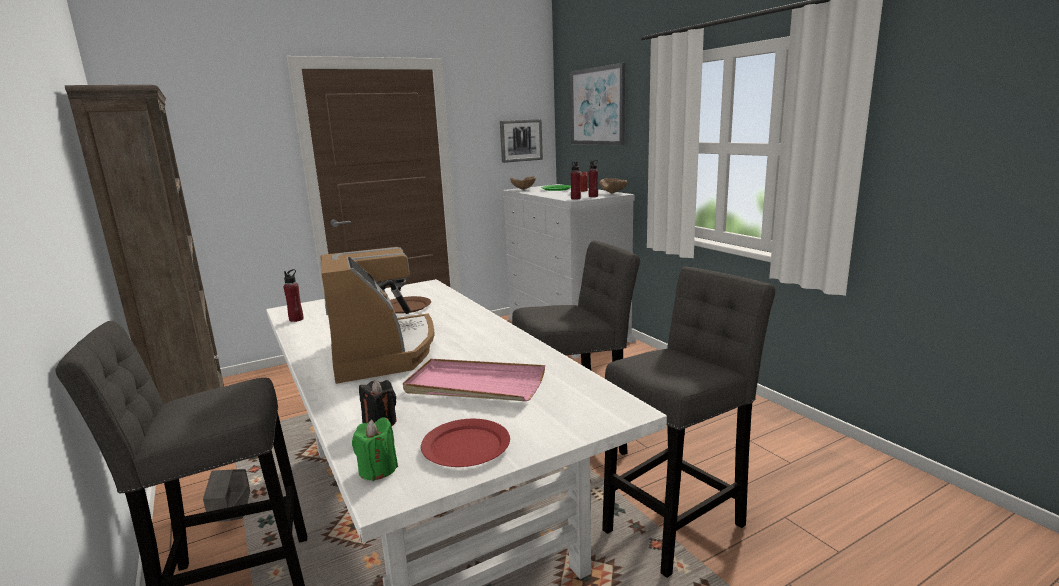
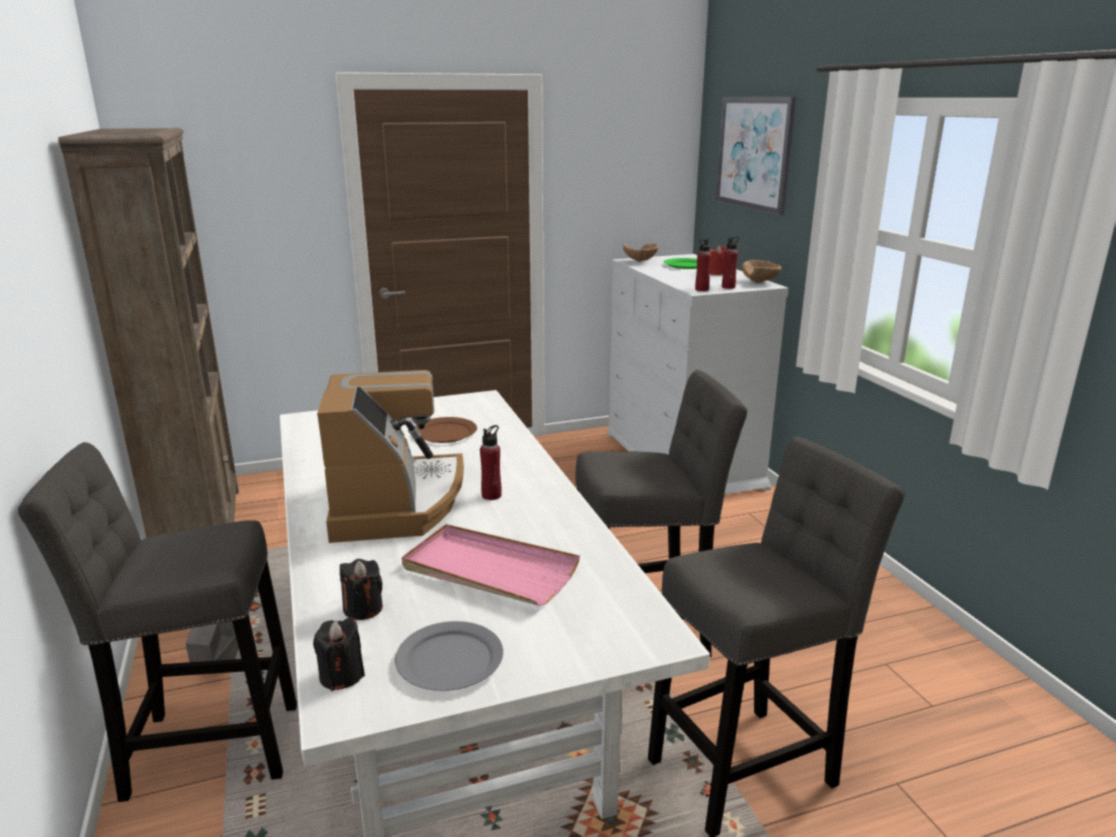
camera: 10 degrees right, 5 degrees up
red bottle [284,269,304,322] -> red bottle moved to [480,425,502,500]
green candle [352,417,398,481] -> black candle [313,617,365,691]
red plate [421,419,510,467] -> grey plate [395,621,503,691]
picture [500,119,543,163] -> none

